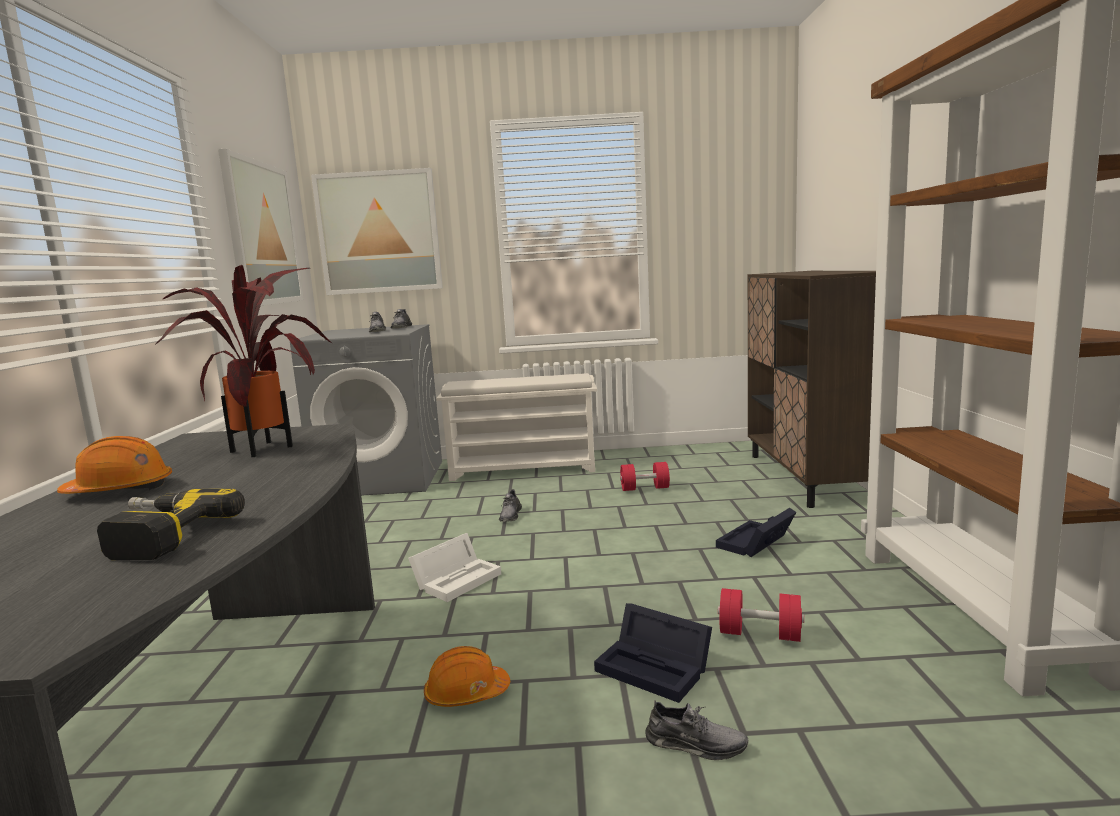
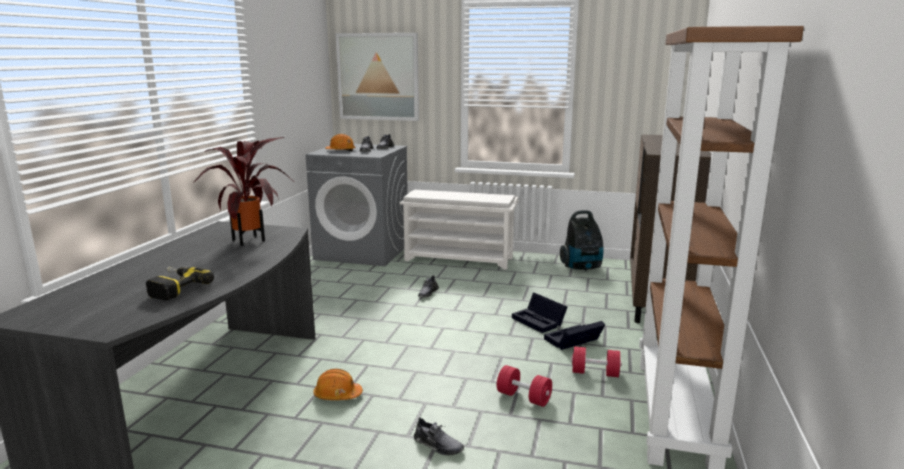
camera: 15 degrees right, 5 degrees up
orange hard hat [57,436,172,494] -> orange hard hat moved to [325,134,356,151]
picture [218,149,304,306] -> none
white storage box [408,533,501,602] -> none
black storage box [594,603,712,703] -> black storage box moved to [512,293,567,333]
red dumbbell [620,462,670,491] -> red dumbbell moved to [571,346,621,377]
none -> vacuum cleaner [560,210,604,271]

